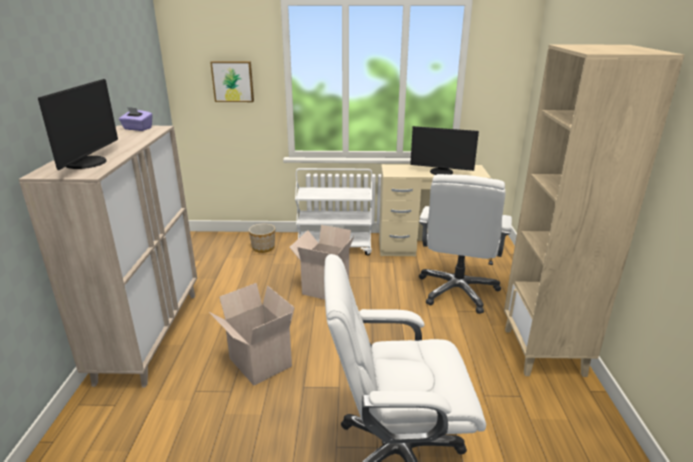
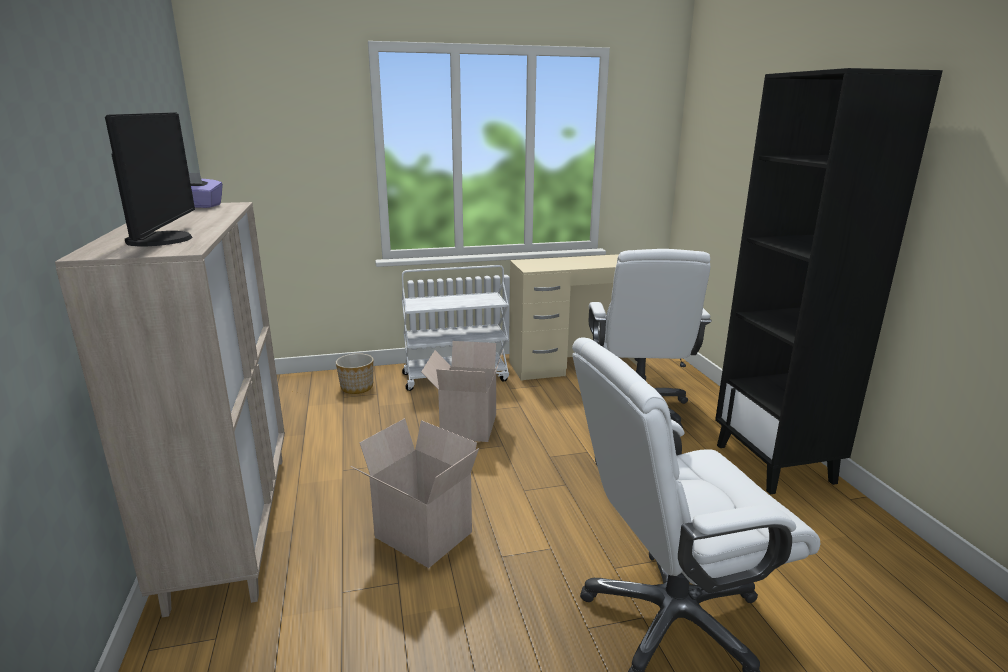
camera: 15 degrees left, 5 degrees down
picture [210,61,254,102] -> none
monitor [410,126,479,175] -> none
beige bookcase [504,45,684,377] -> black bookcase [715,68,943,495]

